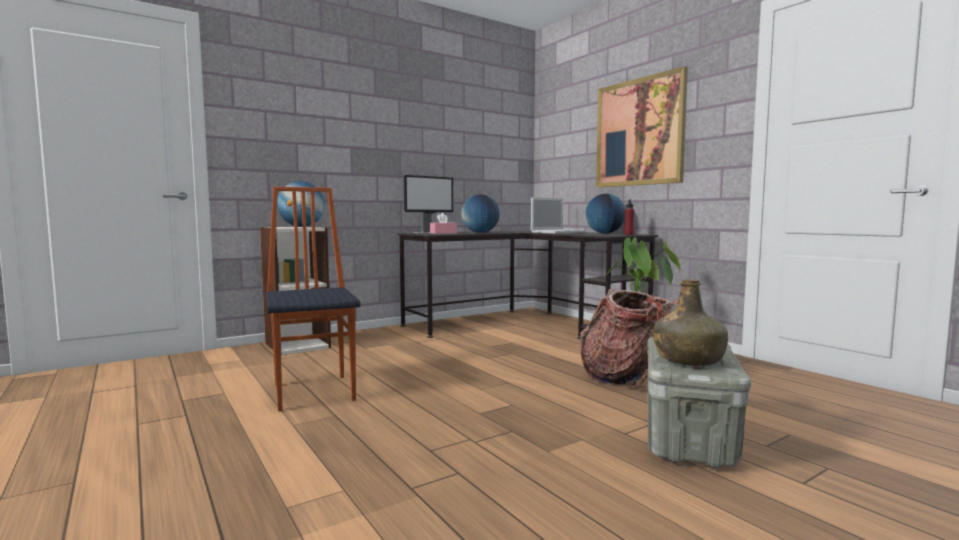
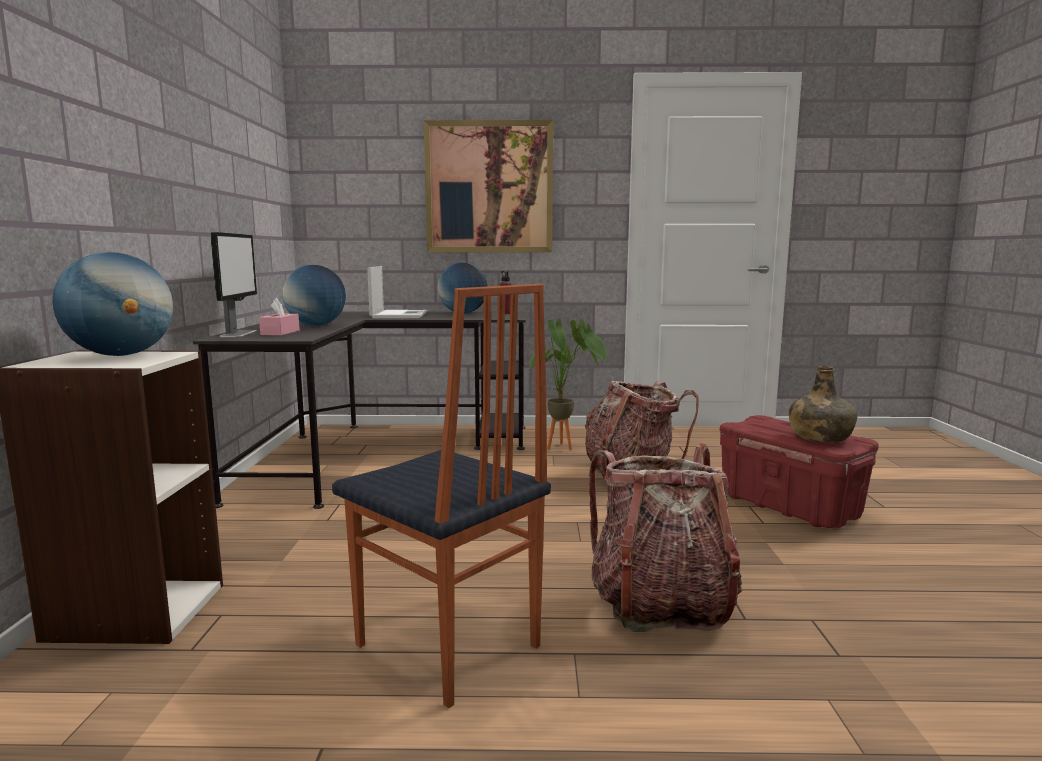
camera: 55 degrees left, 5 degrees up
chair [266,187,360,411] -> chair turned 150 degrees counterclockwise [332,284,551,708]
grey storage box [647,337,751,468] -> red storage box [720,415,879,528]
none -> backpack [589,443,742,632]

